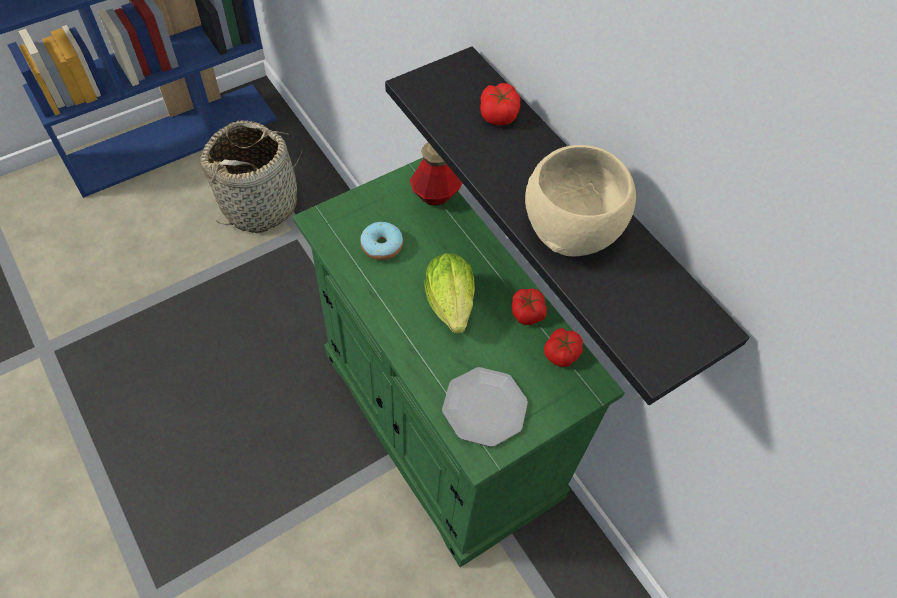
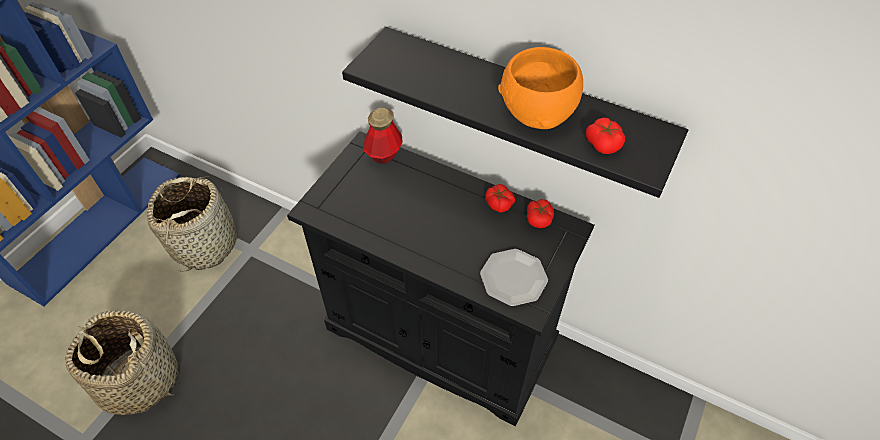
camera: 25 degrees left, 5 degrees down
green cabinet [293,158,625,567] -> black cabinet [287,131,594,426]
donut [360,222,403,260] -> none
lettuce [424,253,475,334] -> none
tomato [480,83,520,126] -> tomato moved to [586,118,625,154]
beige bowl [525,145,636,256] -> orange bowl [498,47,583,129]
none -> basket [65,310,179,415]

